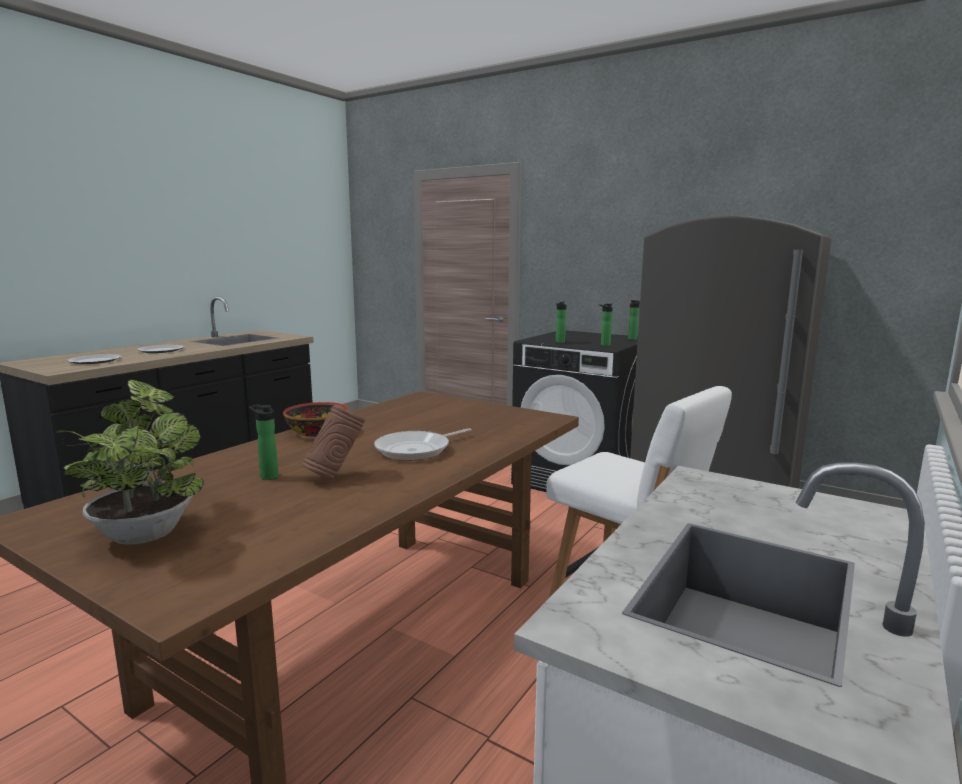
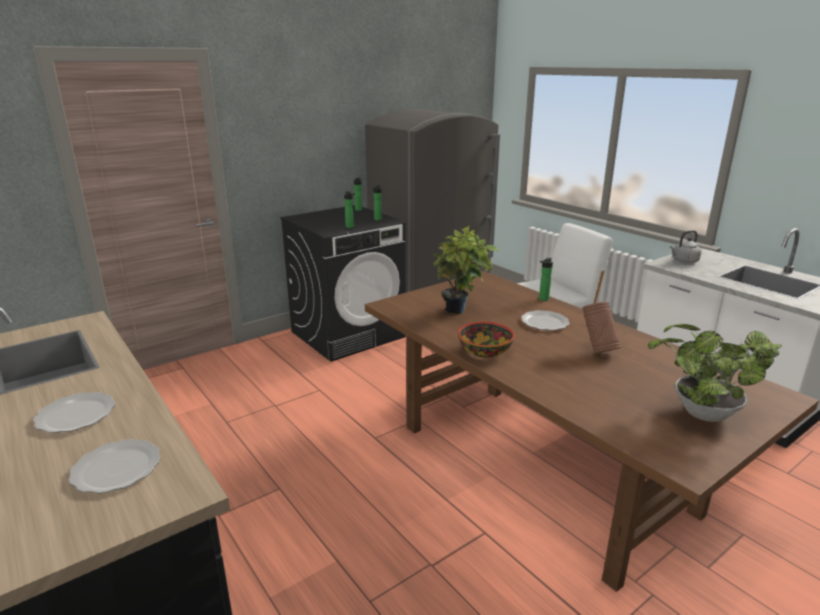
camera: 70 degrees left, 10 degrees up
bottle [249,404,279,480] -> bottle moved to [539,258,553,301]
frying pan [374,428,472,460] -> plate [521,310,569,330]
none -> potted plant [433,226,498,314]
none -> grey kettle [670,230,701,263]

